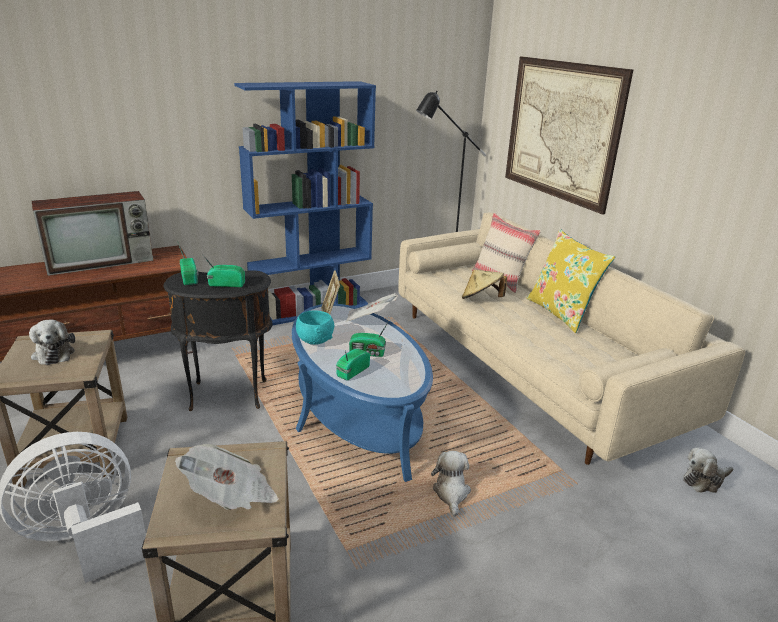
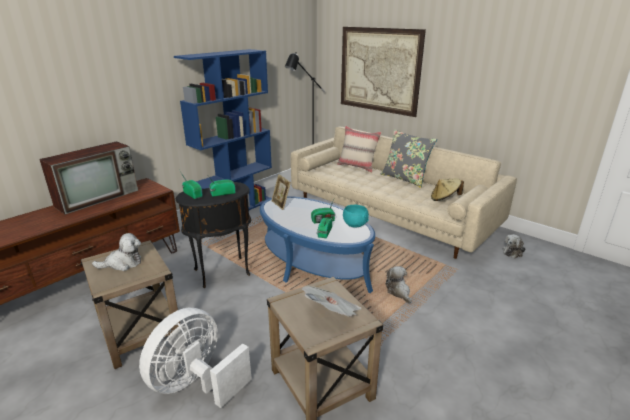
camera: 20 degrees left, 0 degrees up
plush toy [29,320,75,365] -> plush toy turned 60 degrees counterclockwise [92,233,141,271]
turquoise bowl [296,310,334,345] -> turquoise bowl moved to [343,205,369,228]
newspaper [345,293,398,322] -> none
beige hat [462,270,507,299] -> beige hat moved to [431,178,464,201]
yellow pillow [527,229,615,333] -> grey pillow [381,129,437,188]

